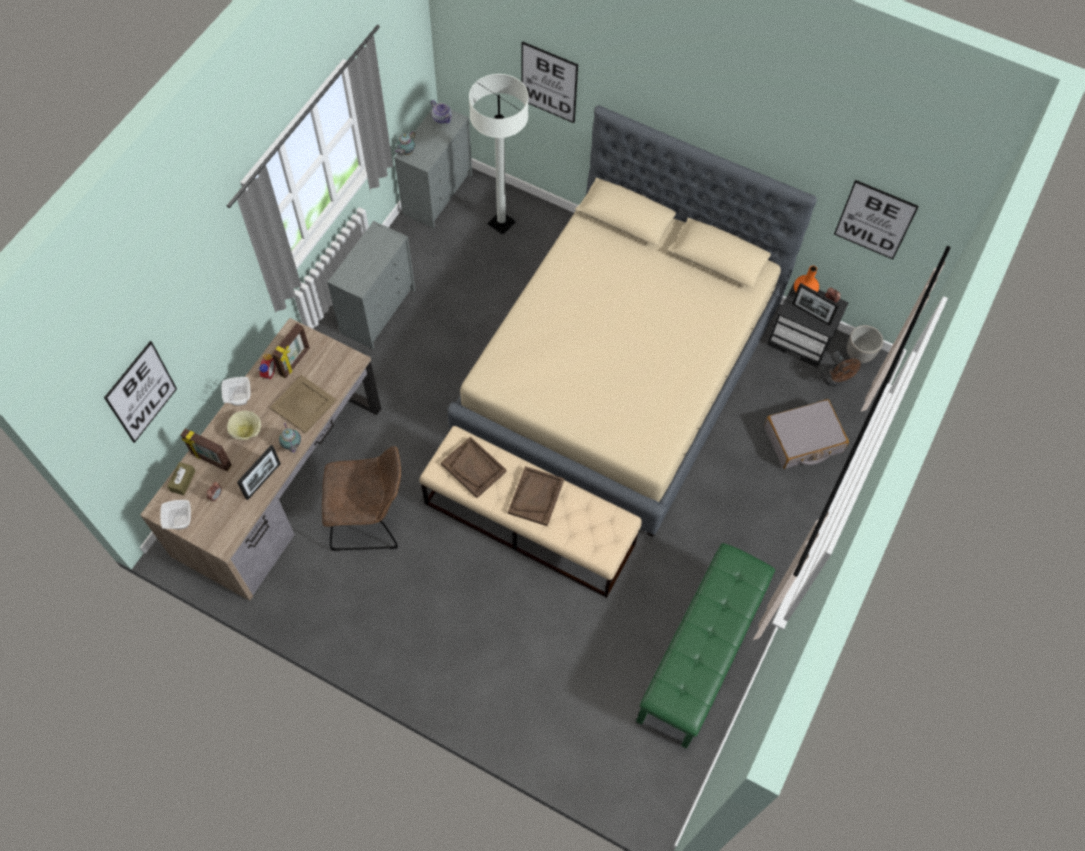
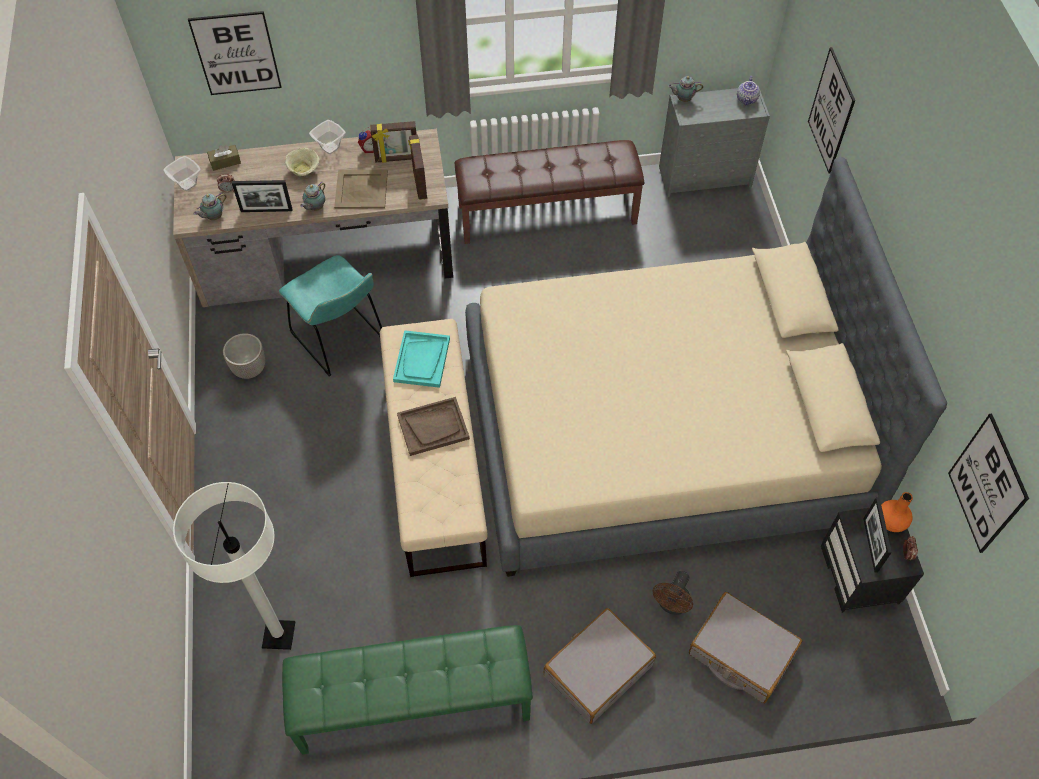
camera: 55 degrees right, 5 degrees down
picture frame [181,428,232,471] -> picture frame moved to [408,135,427,200]
brown chair [322,446,401,551] -> turquoise chair [279,255,382,376]
grey dresser [327,221,415,349] -> brown bench [454,140,644,244]
brown tray [441,437,507,498] -> turquoise tray [393,330,450,388]
white floor lamp [469,74,528,235] -> white floor lamp moved to [173,482,295,650]
brown fan [821,351,861,386] -> brown fan moved to [653,571,693,615]
planter [847,325,883,363] -> planter moved to [223,333,265,379]
none -> teapot [194,192,226,220]
none -> grey suitcase [544,608,656,724]

